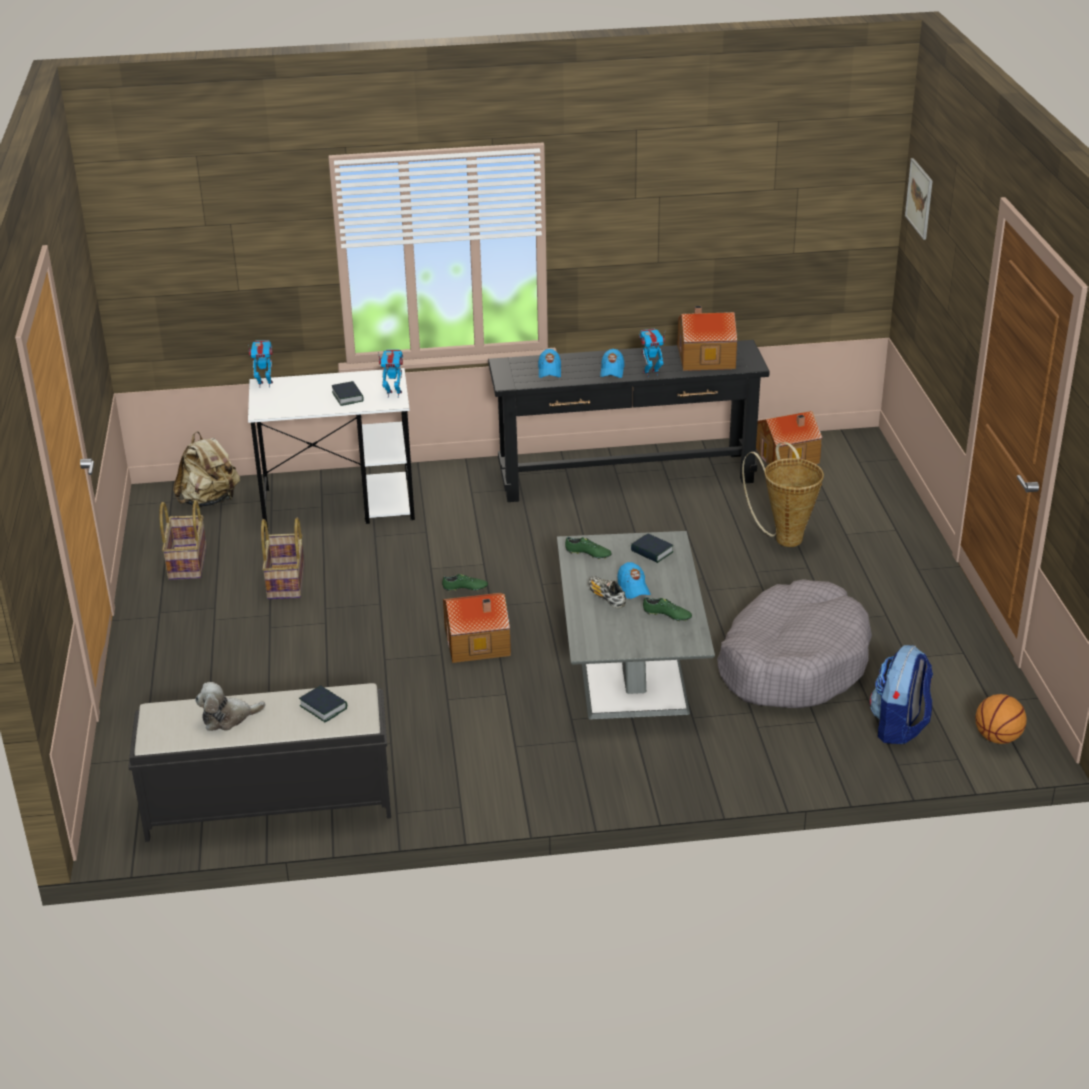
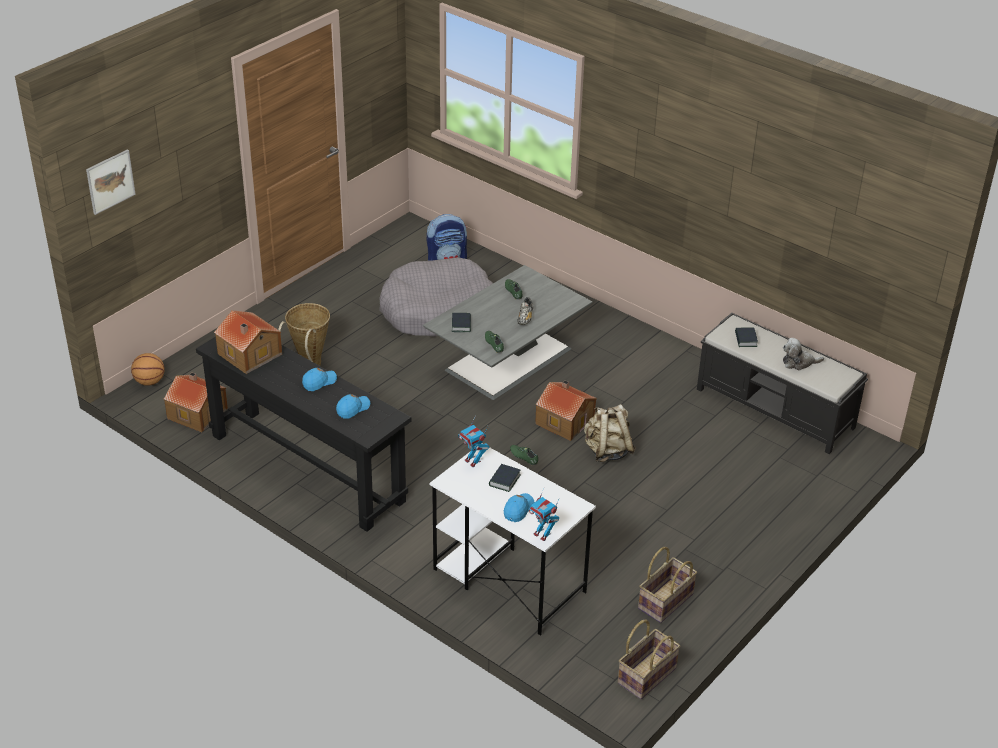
camera: 135 degrees left, 5 degrees up
beige backpack [173,431,240,507] -> beige backpack moved to [584,404,636,462]
plush toy [195,682,266,731] -> plush toy turned 150 degrees clockwise [783,338,824,370]
basket [261,518,304,599] -> basket moved to [618,620,680,699]
blue cap [617,562,651,599] -> blue cap moved to [504,493,534,522]
toy robot [639,328,666,377] -> none
basketball [975,694,1027,744] -> basketball moved to [131,353,165,386]

